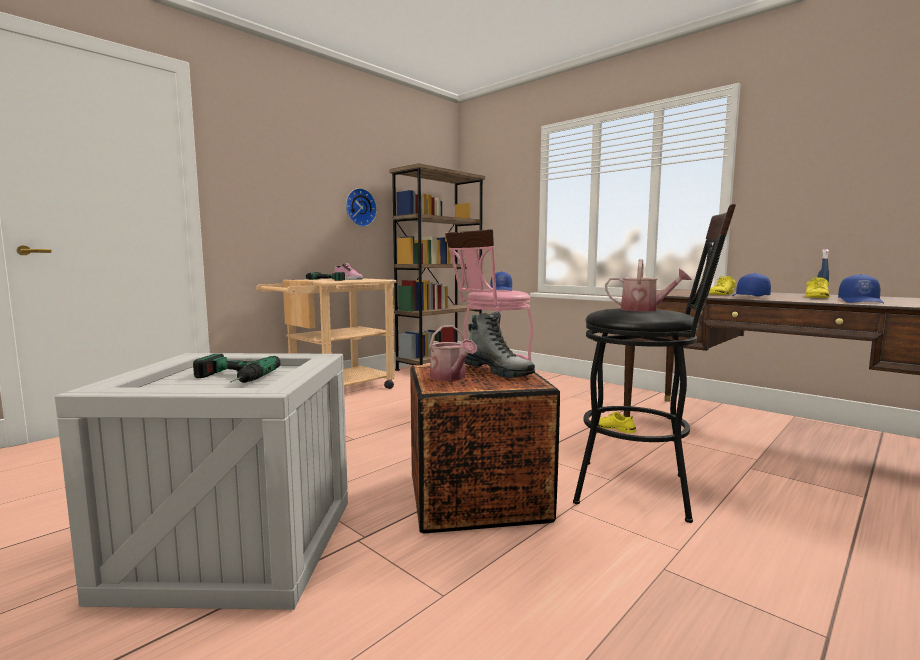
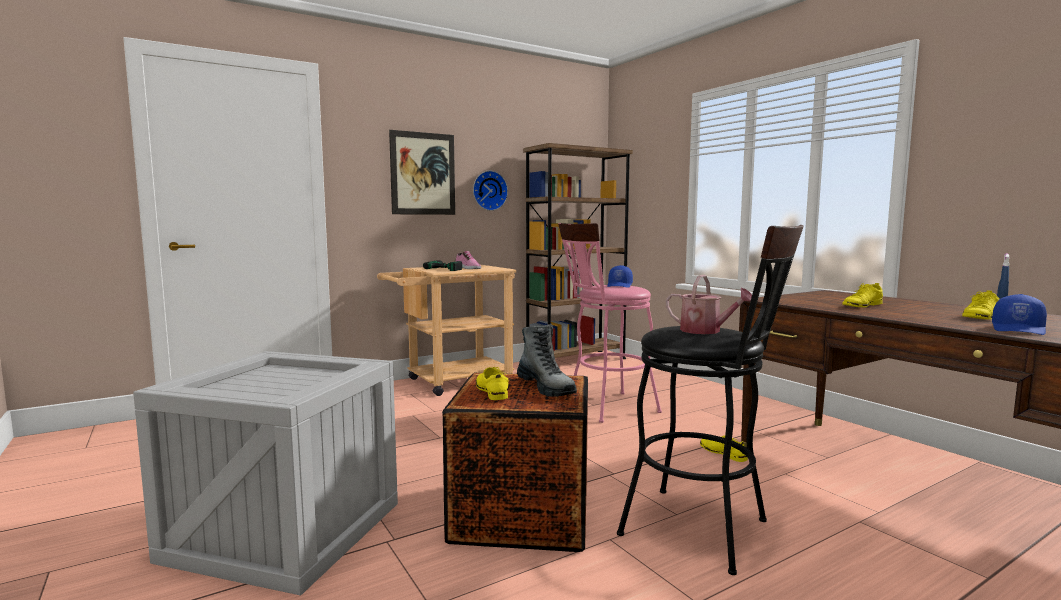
camera: 15 degrees right, 0 degrees up
power drill [193,354,280,383] -> none
watering can [429,325,477,381] -> yellow shoe [476,367,509,400]
blue cap [732,273,771,296] -> none
none -> picture [389,130,455,215]

